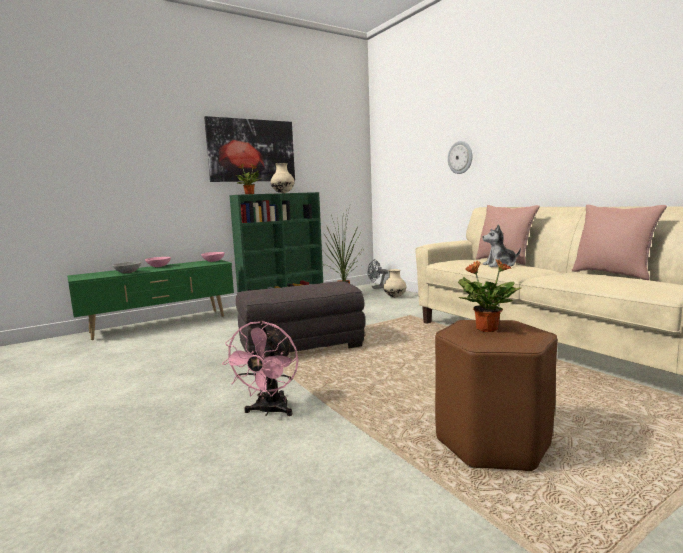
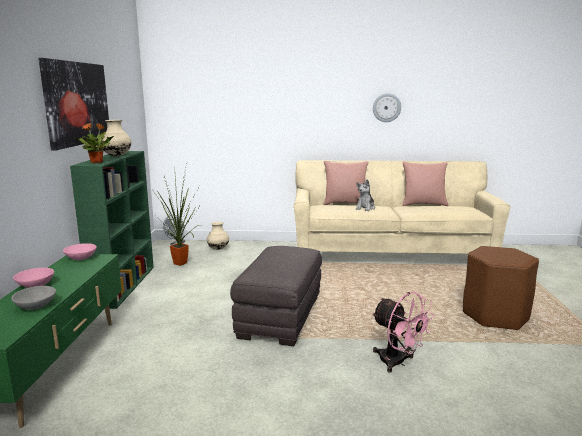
camera: 55 degrees left, 5 degrees up
wall clock [448,141,472,174] -> wall clock moved to [373,93,401,122]
potted plant [458,259,521,332] -> none

